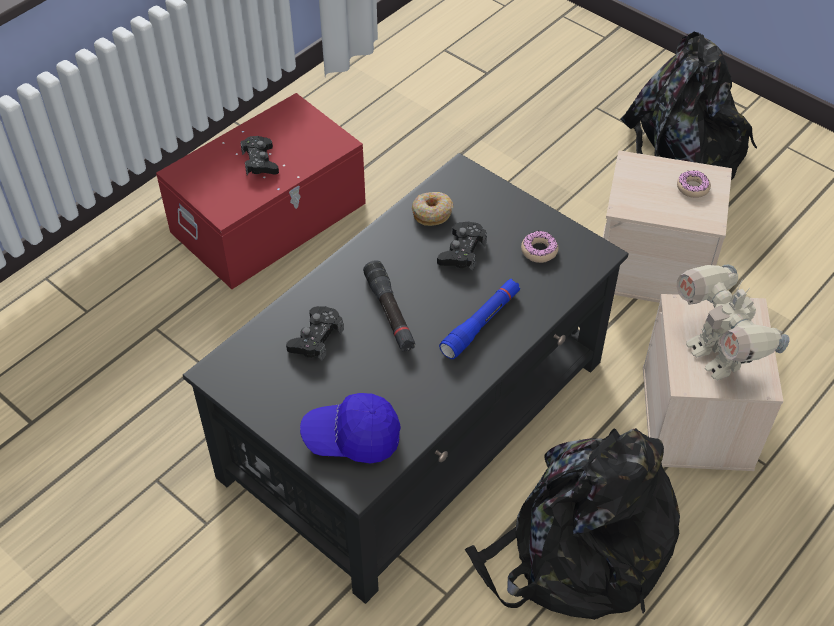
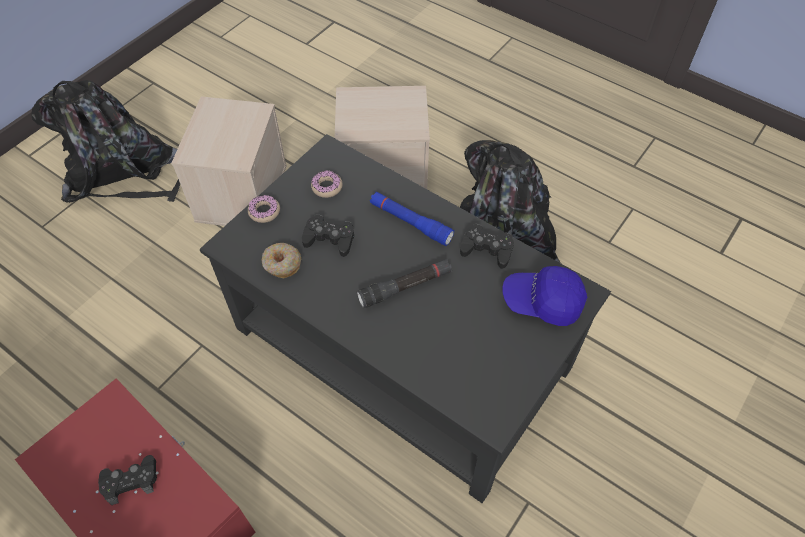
camera: 95 degrees left, 5 degrees up
black game controller [286,306,344,361] -> black game controller moved to [460,224,514,269]
blue cap [300,393,401,463] -> blue cap turned 105 degrees clockwise [502,266,587,326]
donut [677,170,711,198] -> donut moved to [248,195,280,223]
toy robot [677,264,789,380] -> none

